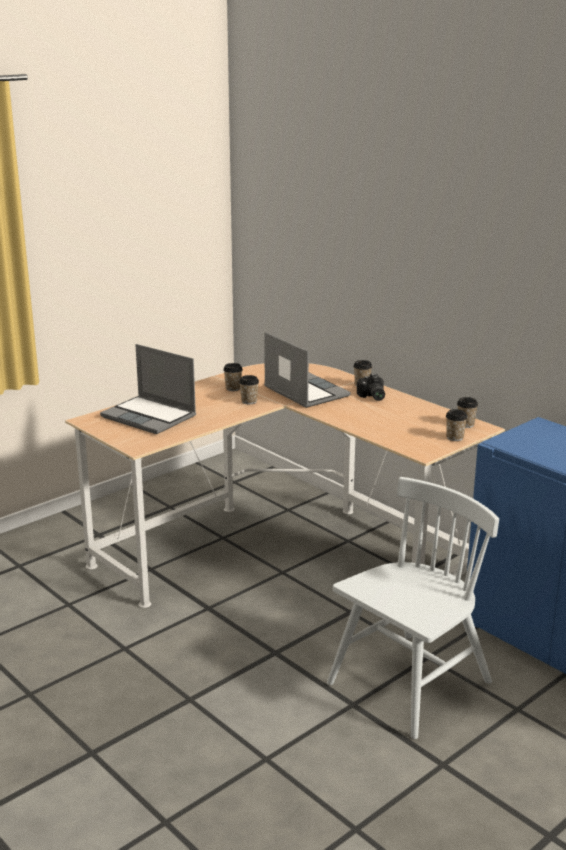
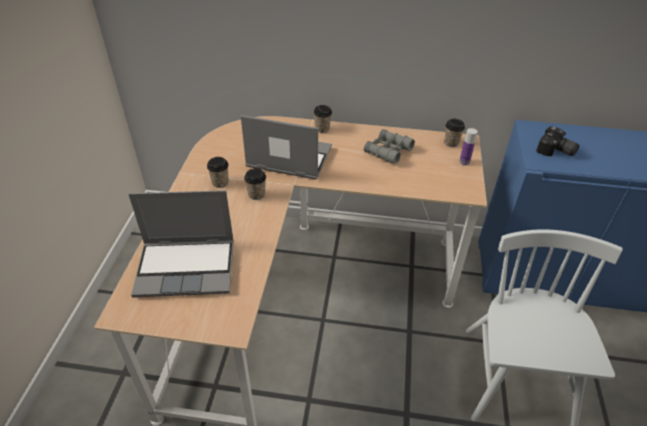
camera: 40 degrees left, 20 degrees up
camera [357,373,385,401] -> camera moved to [536,126,579,156]
cup [446,409,468,441] -> bottle [459,128,478,166]
none -> grey binoculars [364,129,415,164]

